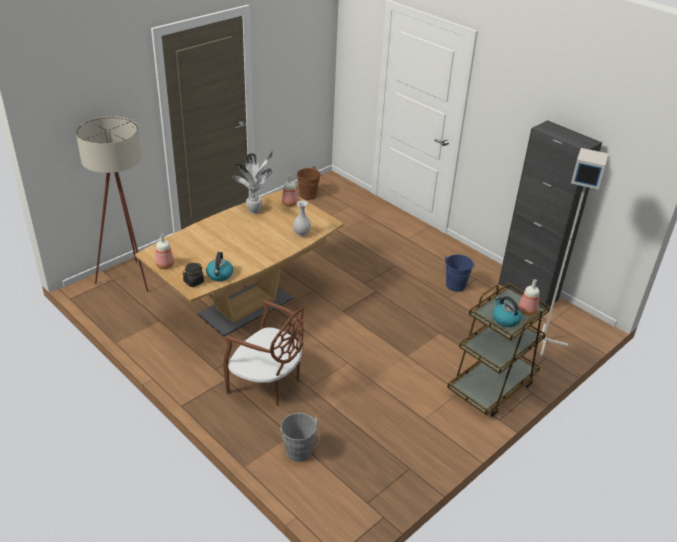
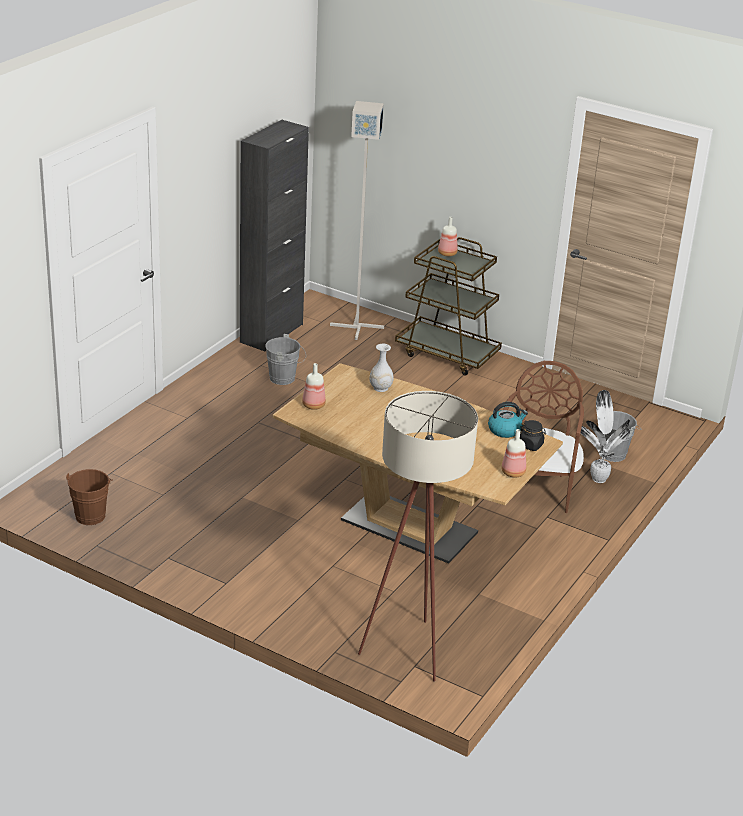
camera: 105 degrees left, 5 degrees down
potted plant [232,151,273,214] -> potted plant moved to [581,390,630,483]
blue bucket [443,254,475,292] -> grey bucket [265,334,306,385]
kettle [493,296,522,327] -> none

